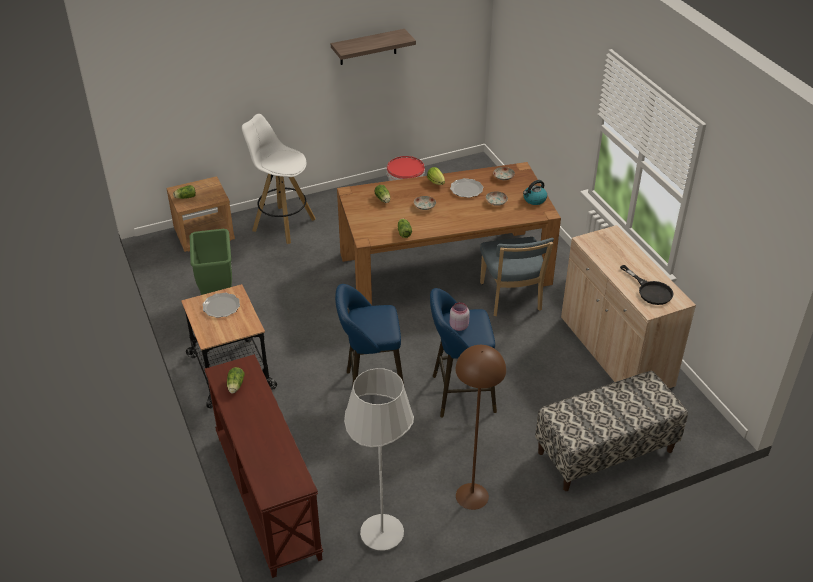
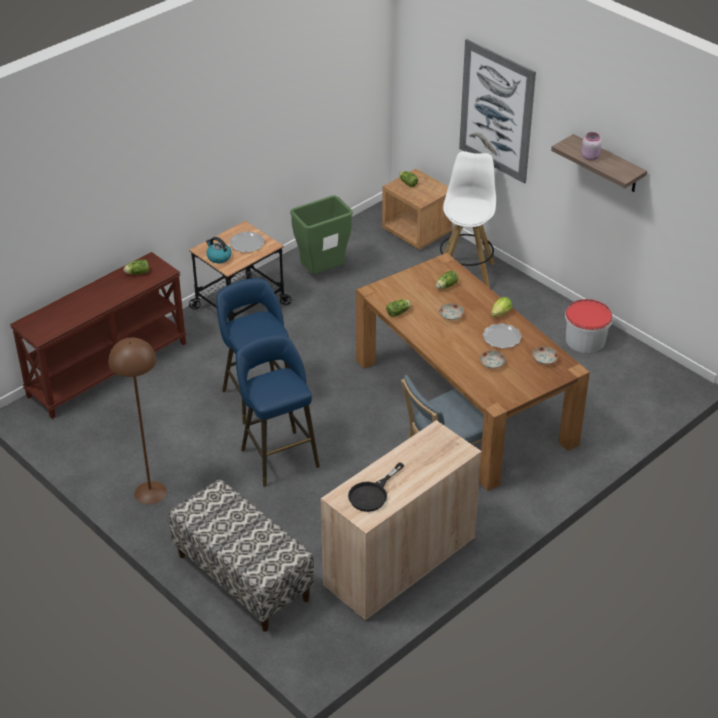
camera: 70 degrees right, 0 degrees up
white floor lamp [344,368,414,551] -> none
pink jar [450,302,470,331] -> pink jar moved to [581,132,602,161]
kettle [523,180,547,205] -> kettle moved to [206,237,232,263]
none -> picture [459,39,536,184]

